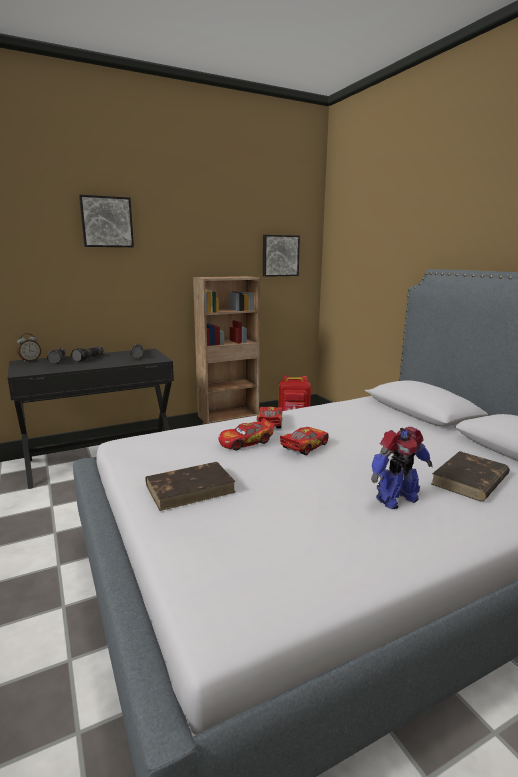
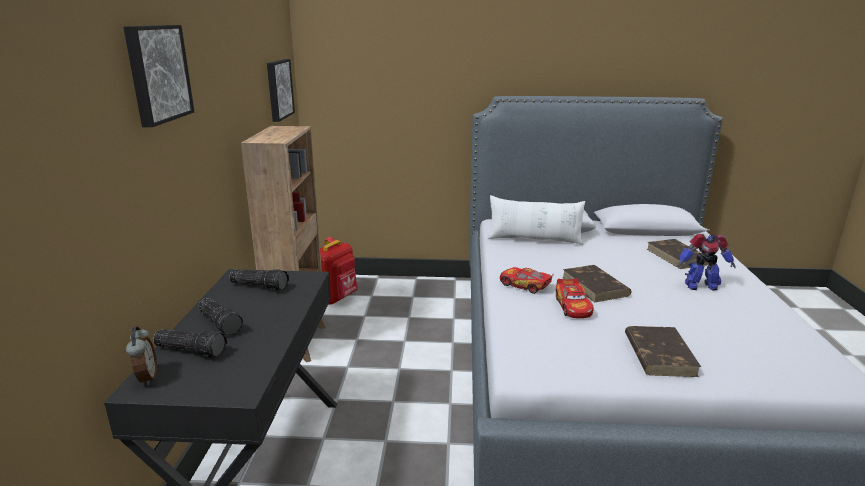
camera: 60 degrees left, 5 degrees up
toy car [280,427,329,455] -> brown book [562,265,631,303]
toy robot [371,427,432,509] -> toy robot turned 90 degrees clockwise [677,234,736,291]
none -> white pillow [487,195,585,245]

